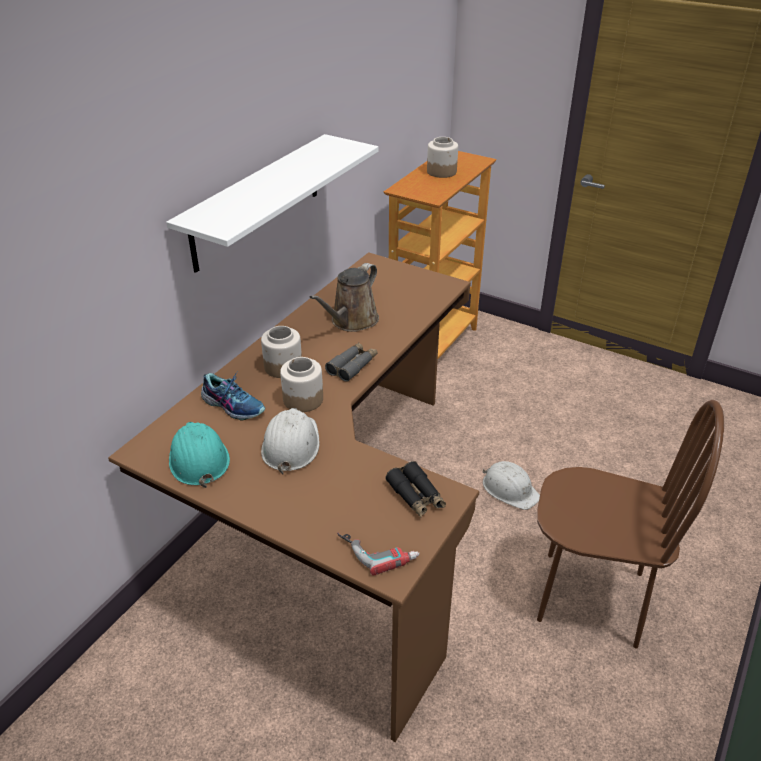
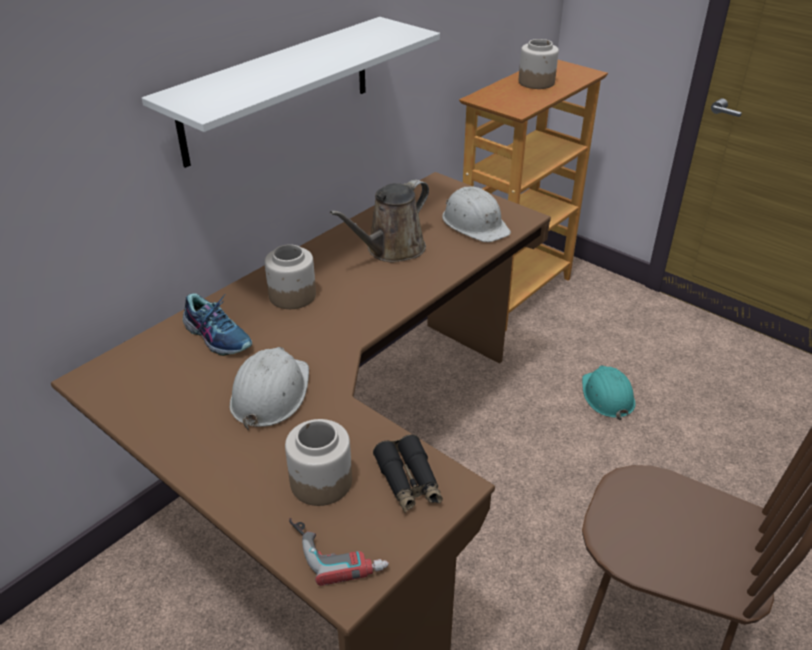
camera: 10 degrees right, 0 degrees up
turquoise hard hat [169,422,230,488] -> turquoise hard hat moved to [582,365,636,420]
jar [280,357,323,412] -> jar moved to [285,419,352,506]
grey binoculars [325,343,377,382] -> none
white hard hat [483,461,540,510] -> white hard hat moved to [442,186,511,242]

